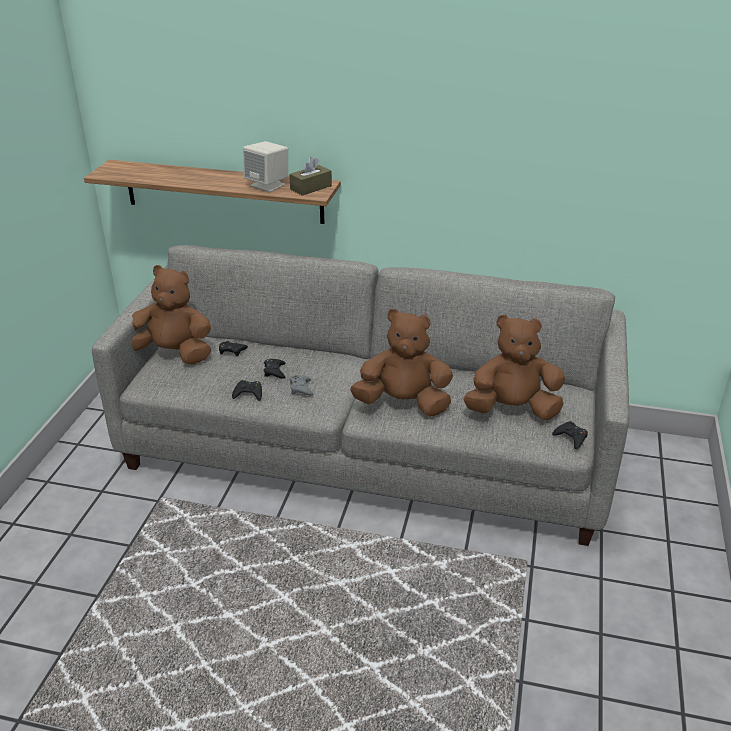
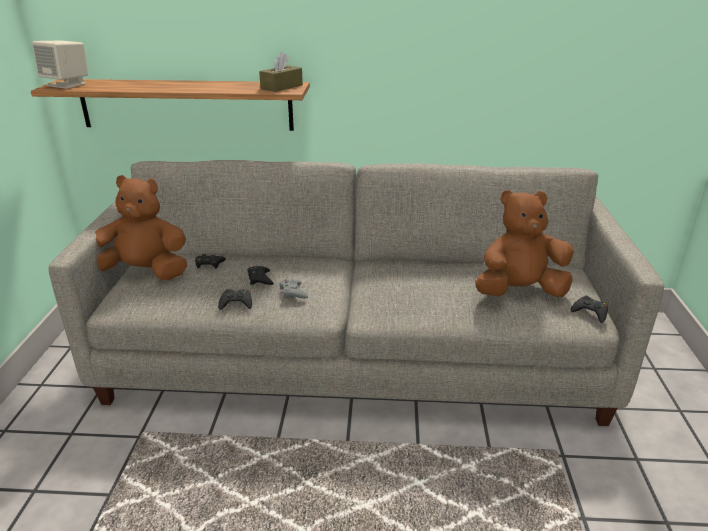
camera: 10 degrees left, 5 degrees down
beige speaker [243,141,288,192] -> beige speaker moved to [32,41,88,89]
brown plush toy [350,309,453,416] -> none

